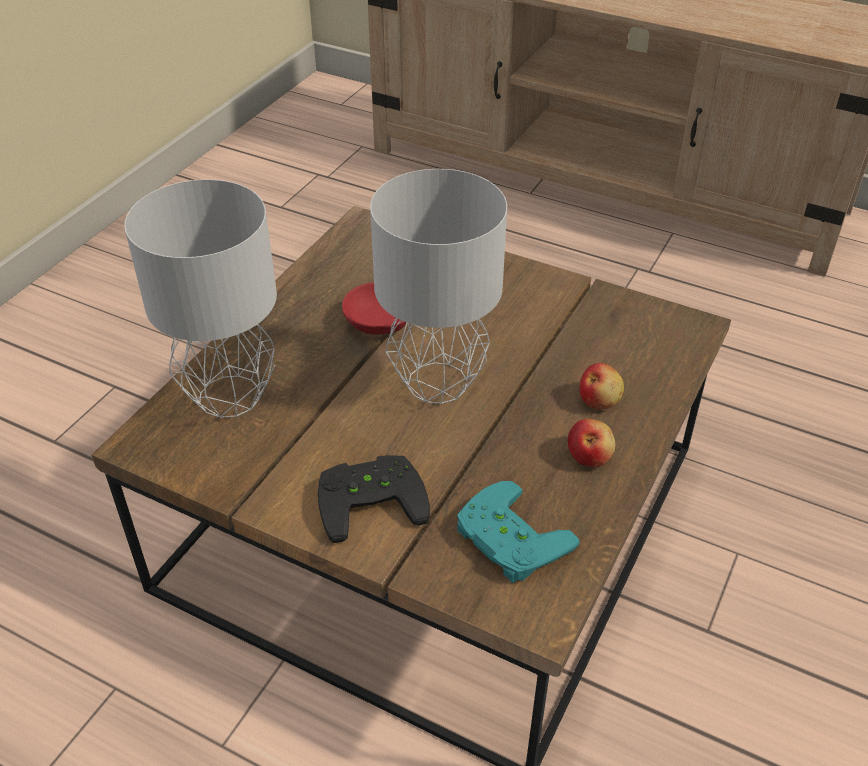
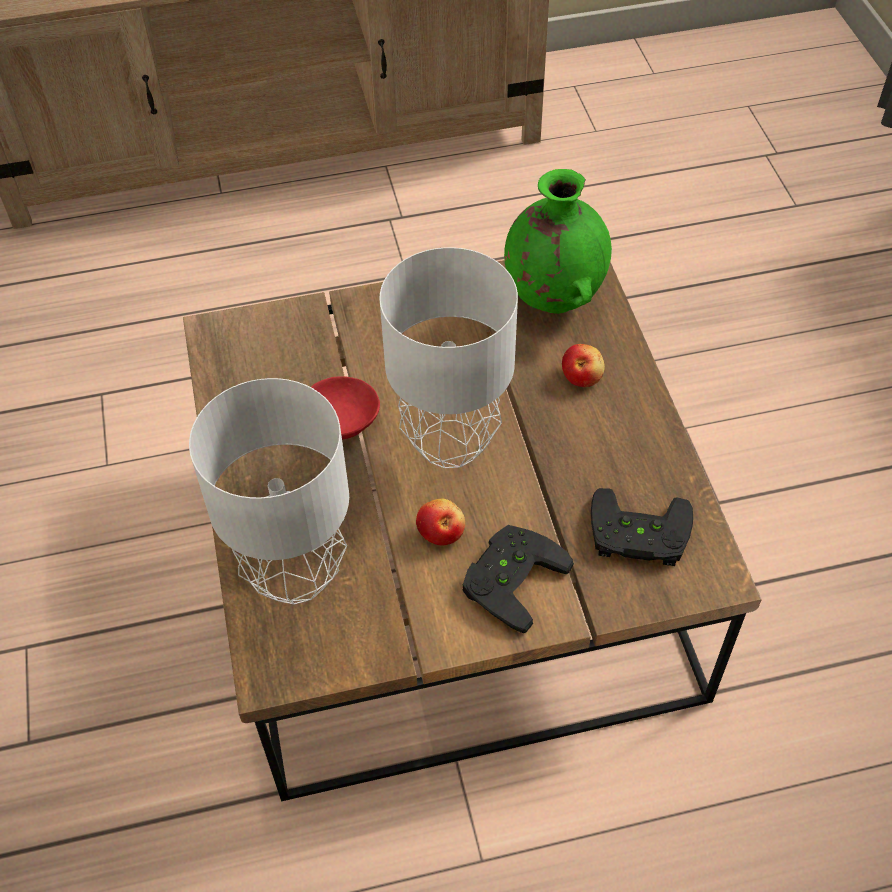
camera: 40 degrees left, 10 degrees up
turquoise game controller [457,481,580,583] -> black game controller [591,488,693,566]
apple [568,419,615,467] -> apple moved to [416,499,465,546]
none -> green vase [504,169,612,314]

